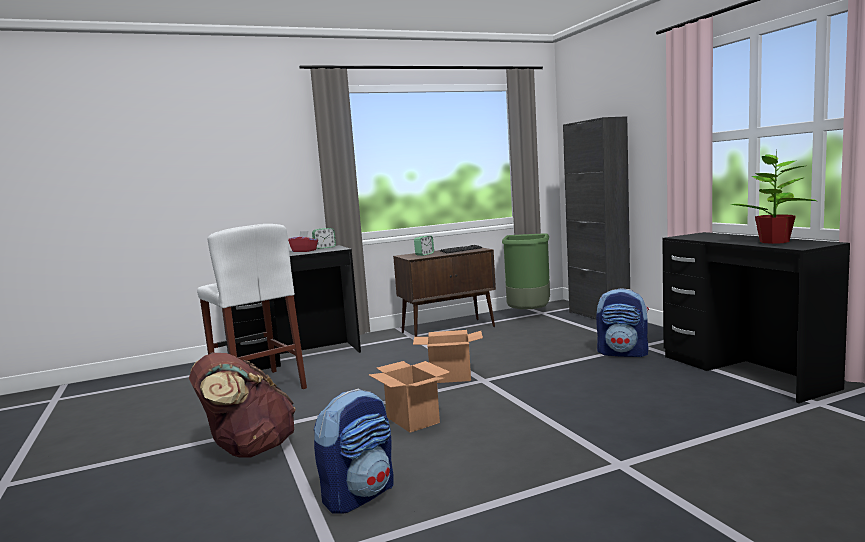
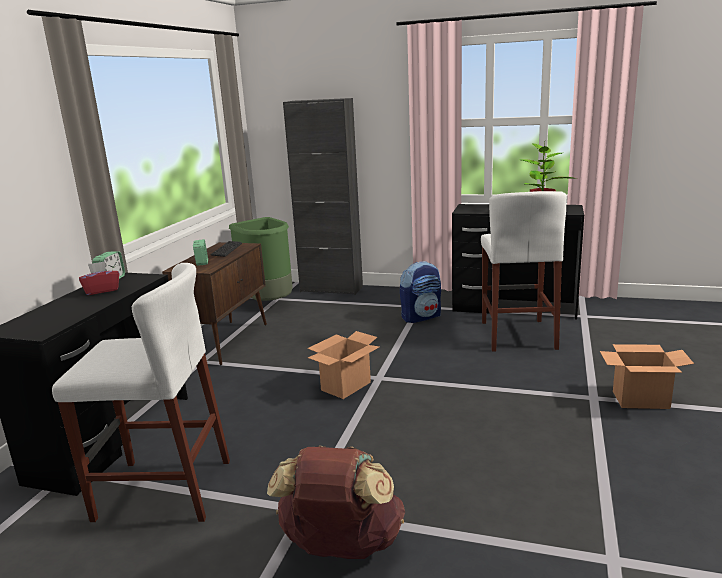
camera: 50 degrees left, 10 degrees up
backpack [314,388,394,514] -> none
cardboard box [369,361,450,433] -> cardboard box moved to [600,344,694,409]
none -> white stool [481,191,567,352]

